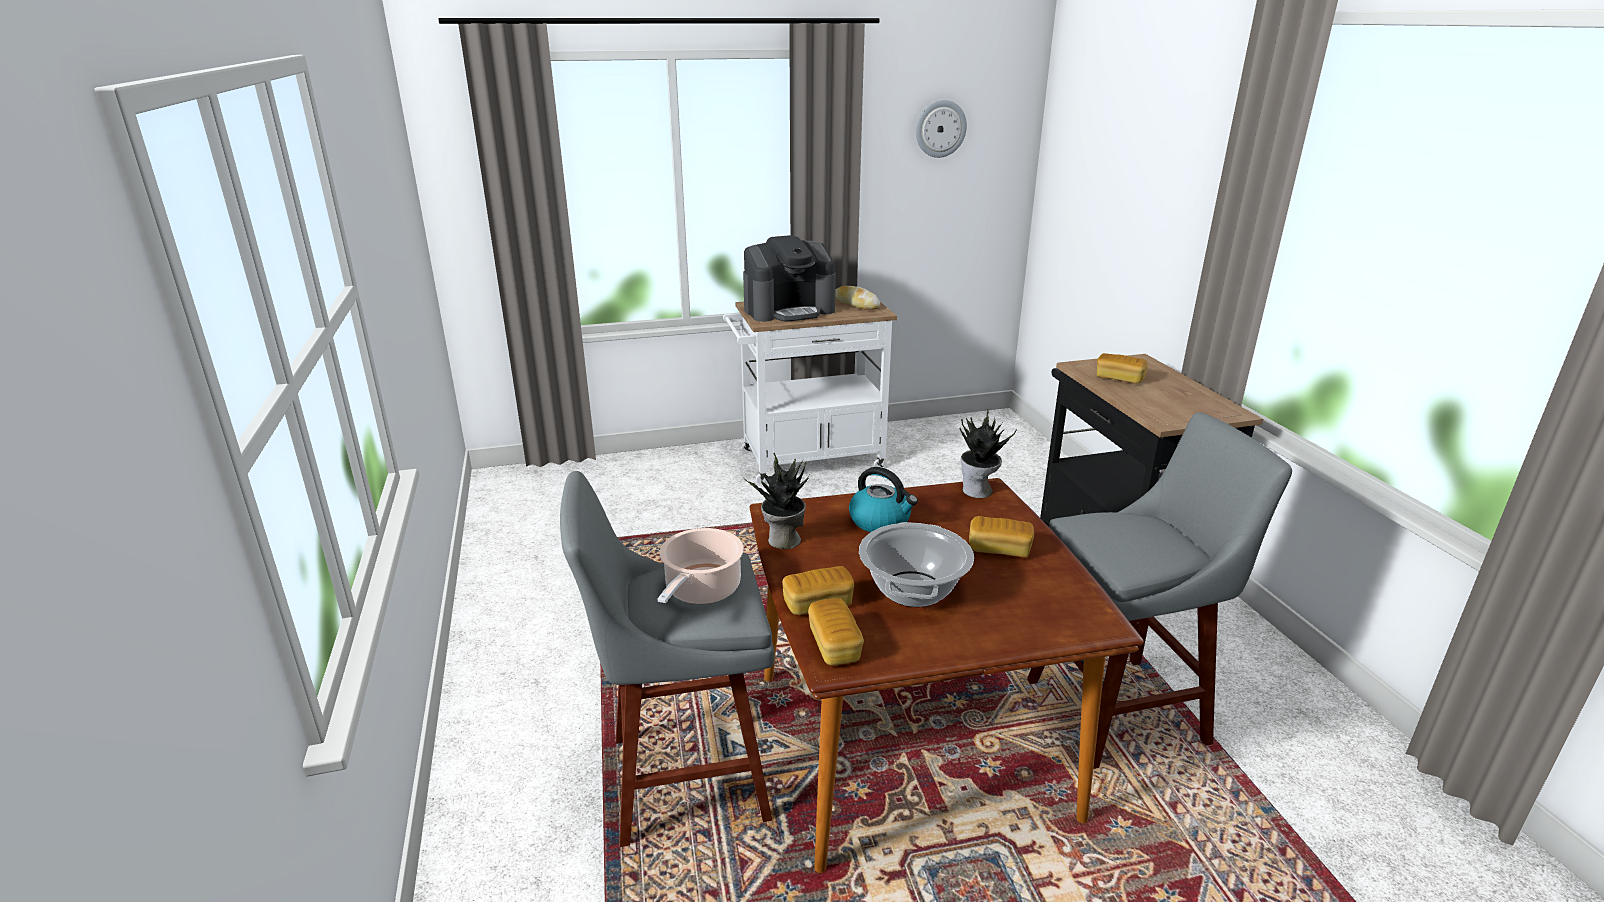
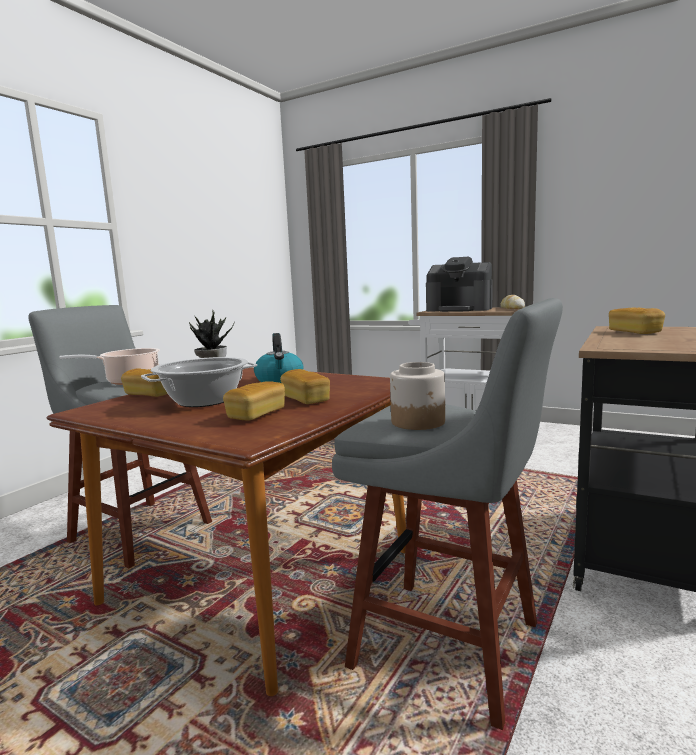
camera: 45 degrees right, 15 degrees down
bread [808,598,864,666] -> bread moved to [223,381,285,420]
wall clock [916,100,967,158] -> none
potted plant [960,411,1016,498] -> none
none -> jar [390,362,445,430]

